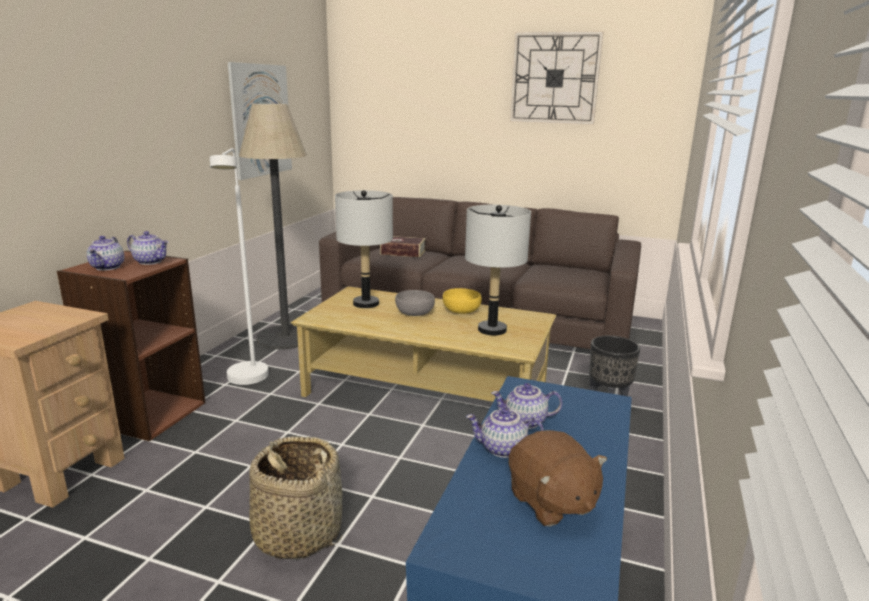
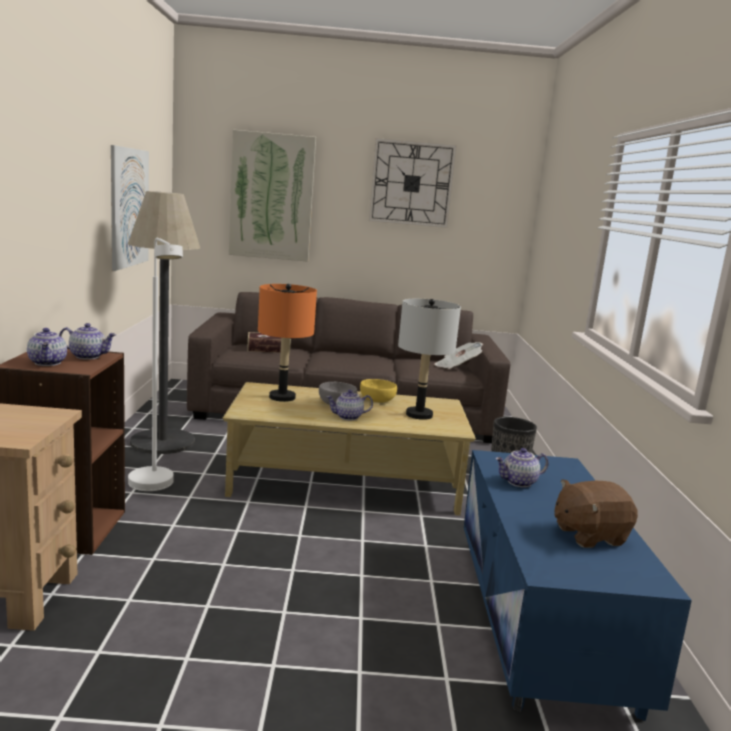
camera: 20 degrees left, 5 degrees down
basket [249,436,342,560] -> none
grey table lamp [335,190,393,308] -> orange table lamp [258,284,317,402]
teapot [466,408,544,458] -> teapot moved to [326,390,373,420]
brown plush toy [509,430,607,527] -> brown plush toy turned 120 degrees clockwise [554,479,638,548]
none -> picture [229,130,316,262]
none -> newspaper [434,342,483,369]

